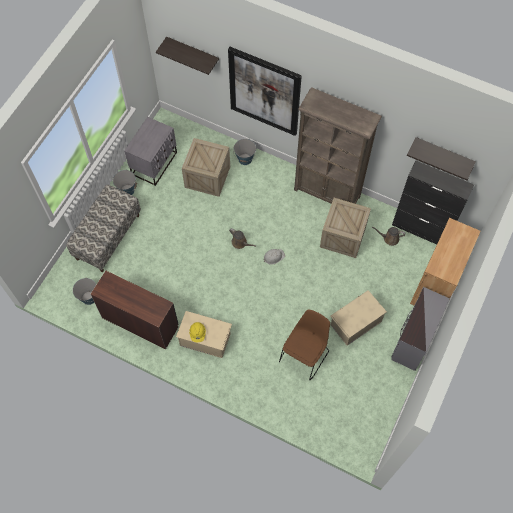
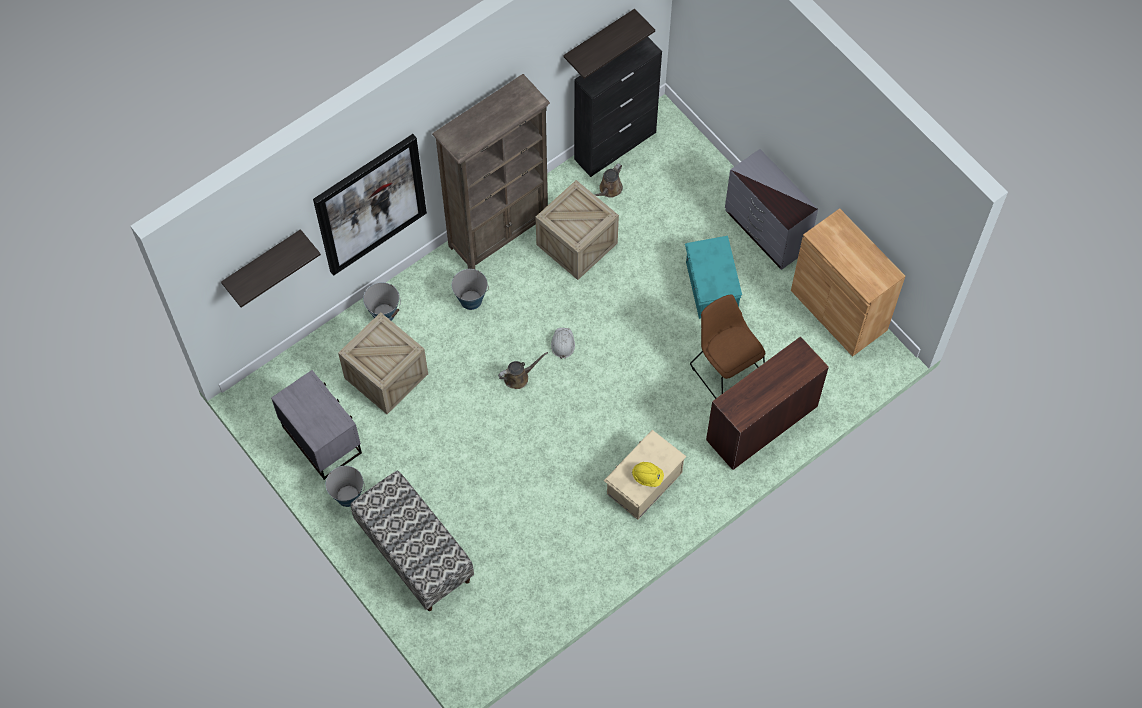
camera: 65 degrees left, 0 degrees up
bucket [73,278,96,305] -> bucket moved to [452,269,489,310]
brown desk [91,271,178,349] -> brown desk moved to [706,336,829,470]
beige storage box [330,290,387,346] -> turquoise storage box [685,236,742,319]
brown cabinet [410,218,481,306] -> brown cabinet moved to [791,208,905,357]

